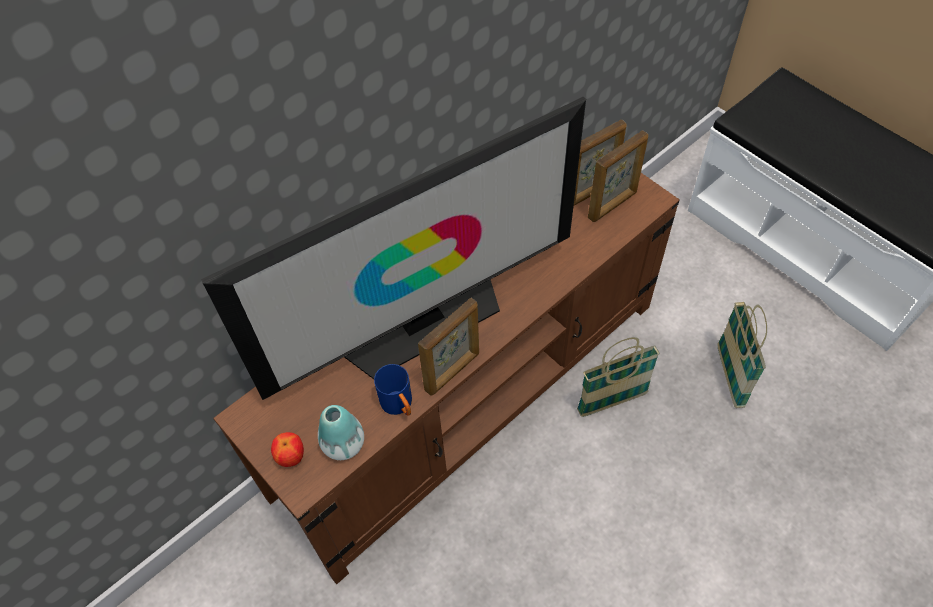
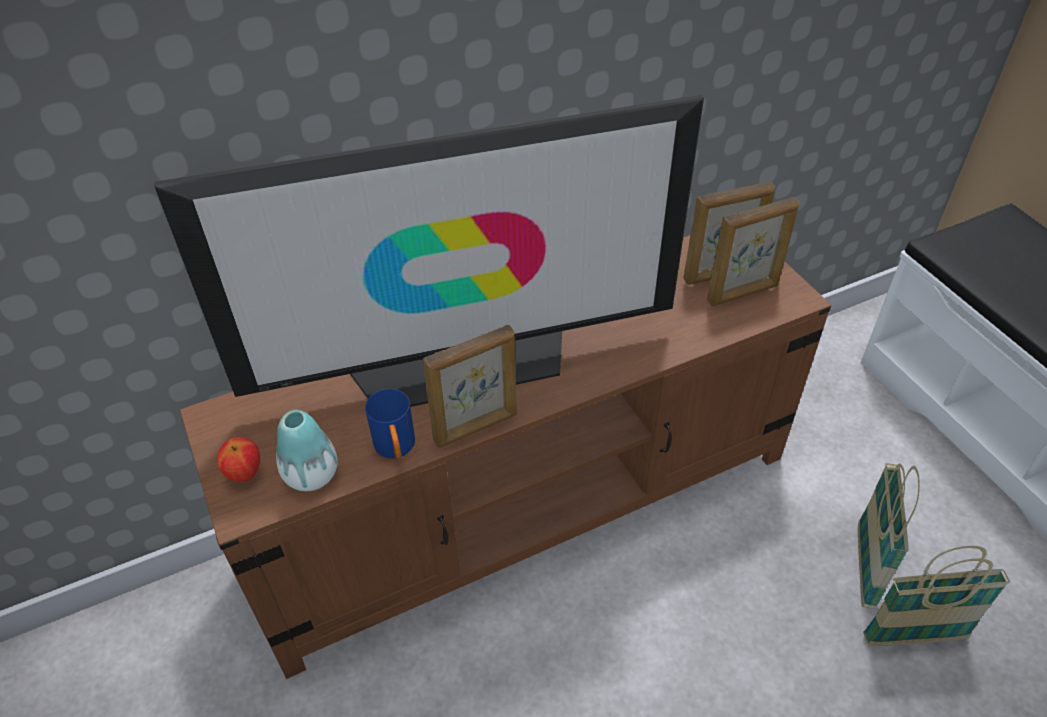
camera: 15 degrees right, 10 degrees down
basket [577,337,660,417] -> basket moved to [863,546,1010,646]

